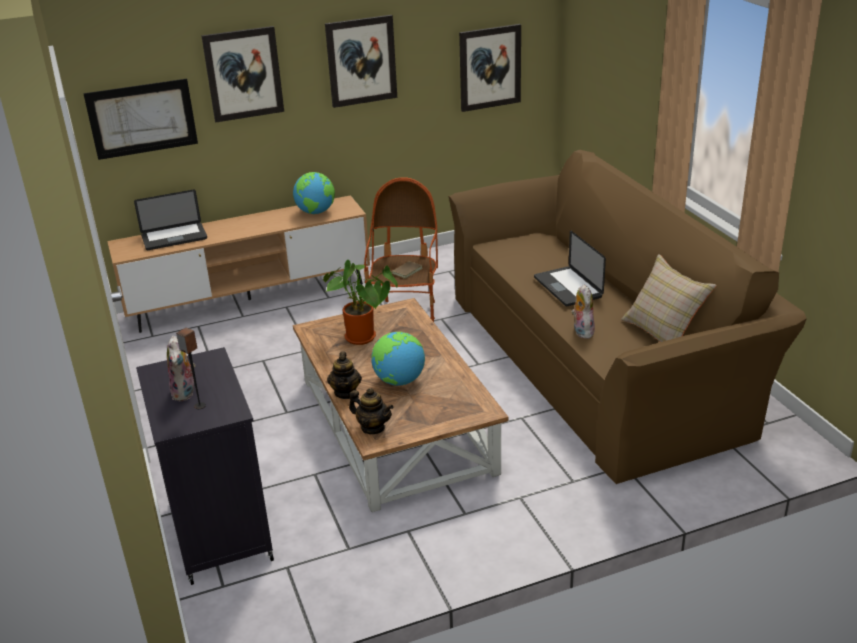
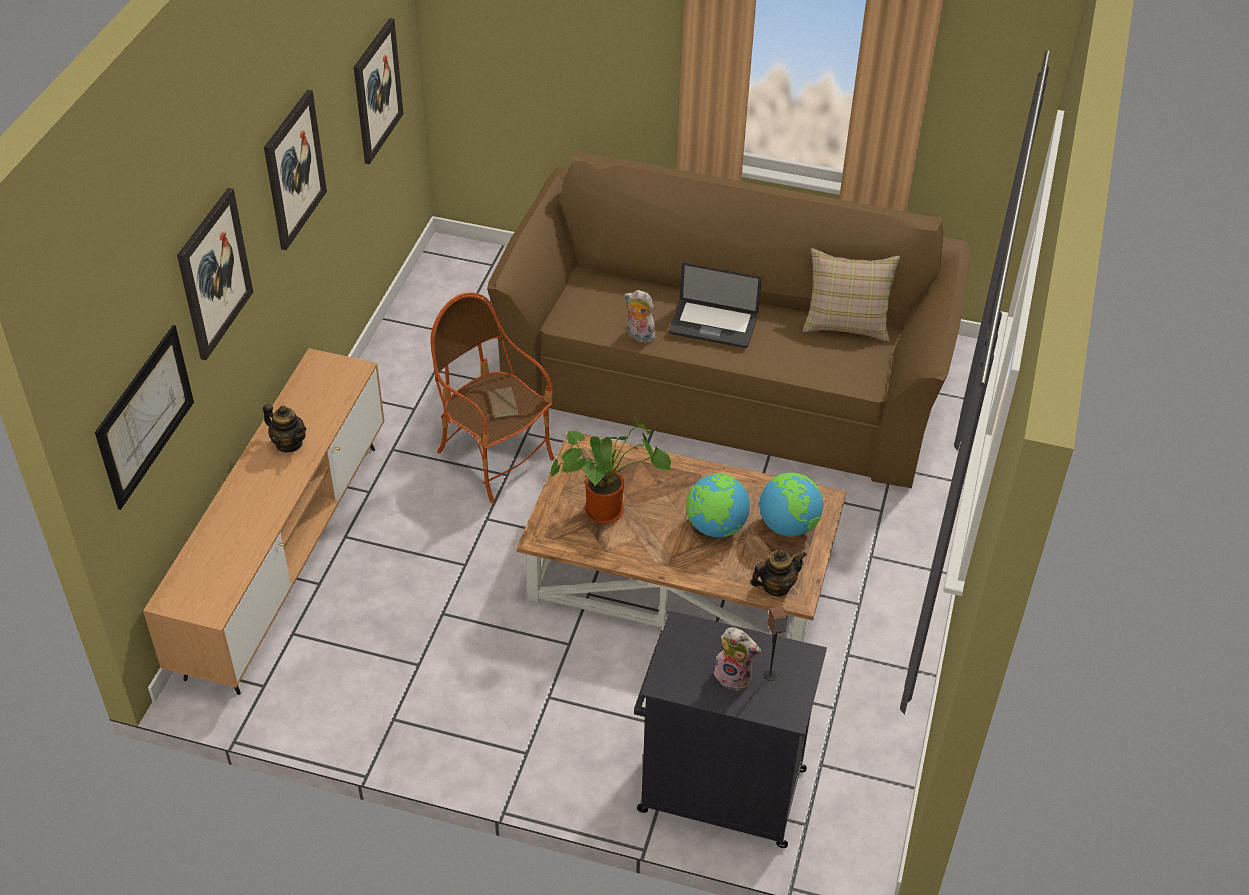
camera: 55 degrees left, 15 degrees up
laptop [134,190,207,250] -> none
globe [293,172,335,214] -> globe moved to [759,473,823,536]
teapot [327,351,362,399] -> teapot moved to [263,404,307,452]
plush toy [571,284,595,339] -> plush toy moved to [624,290,656,343]

